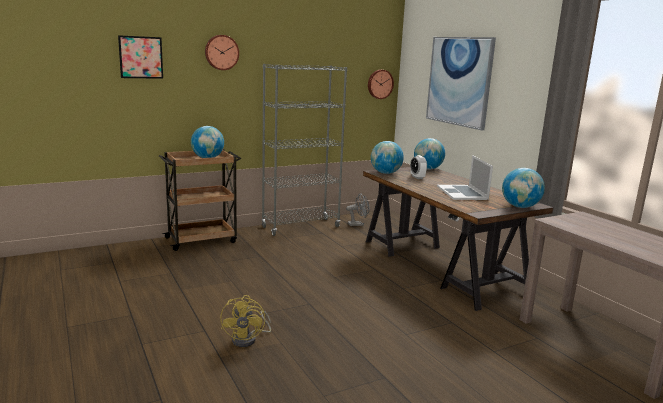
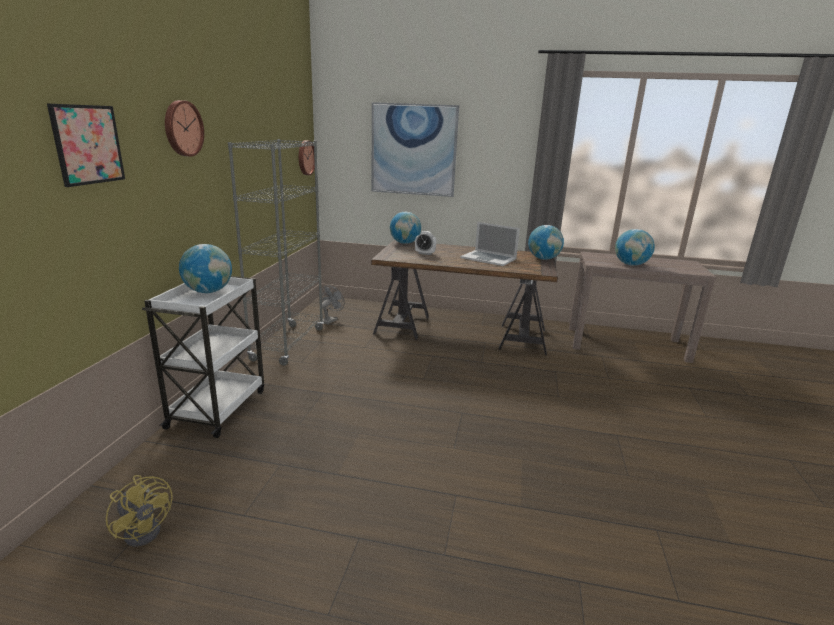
camera: 50 degrees left, 5 degrees up
brown cart [159,149,241,251] -> white cart [142,276,264,438]
yellow fan [220,295,271,347] -> yellow fan moved to [106,475,173,547]
globe [371,141,404,174] -> globe moved to [615,229,655,266]

